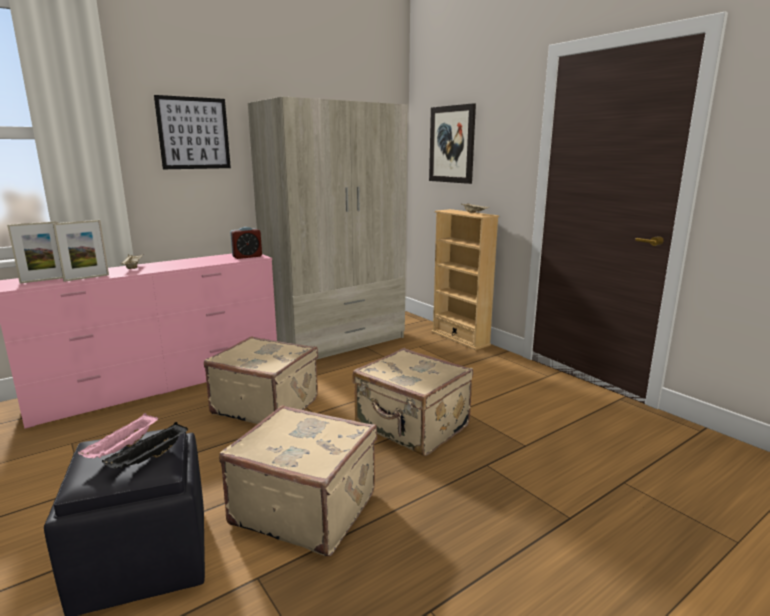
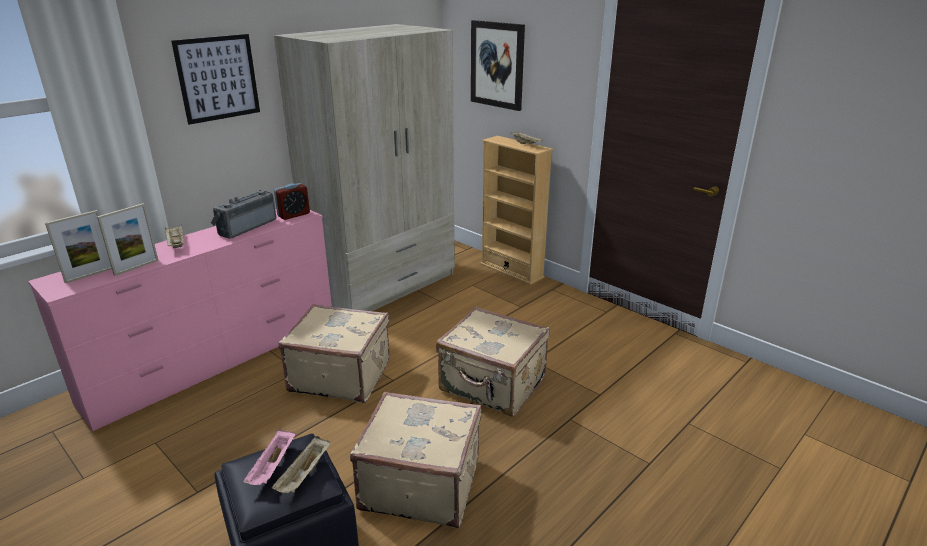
camera: 10 degrees left, 10 degrees up
black tray [102,422,188,469] -> beige tray [272,436,330,493]
none -> radio [211,190,276,239]

